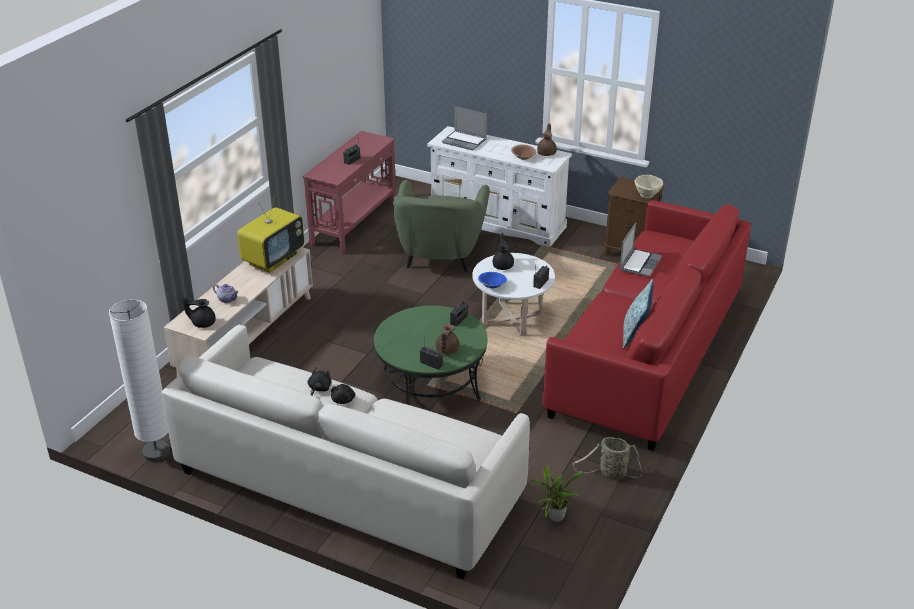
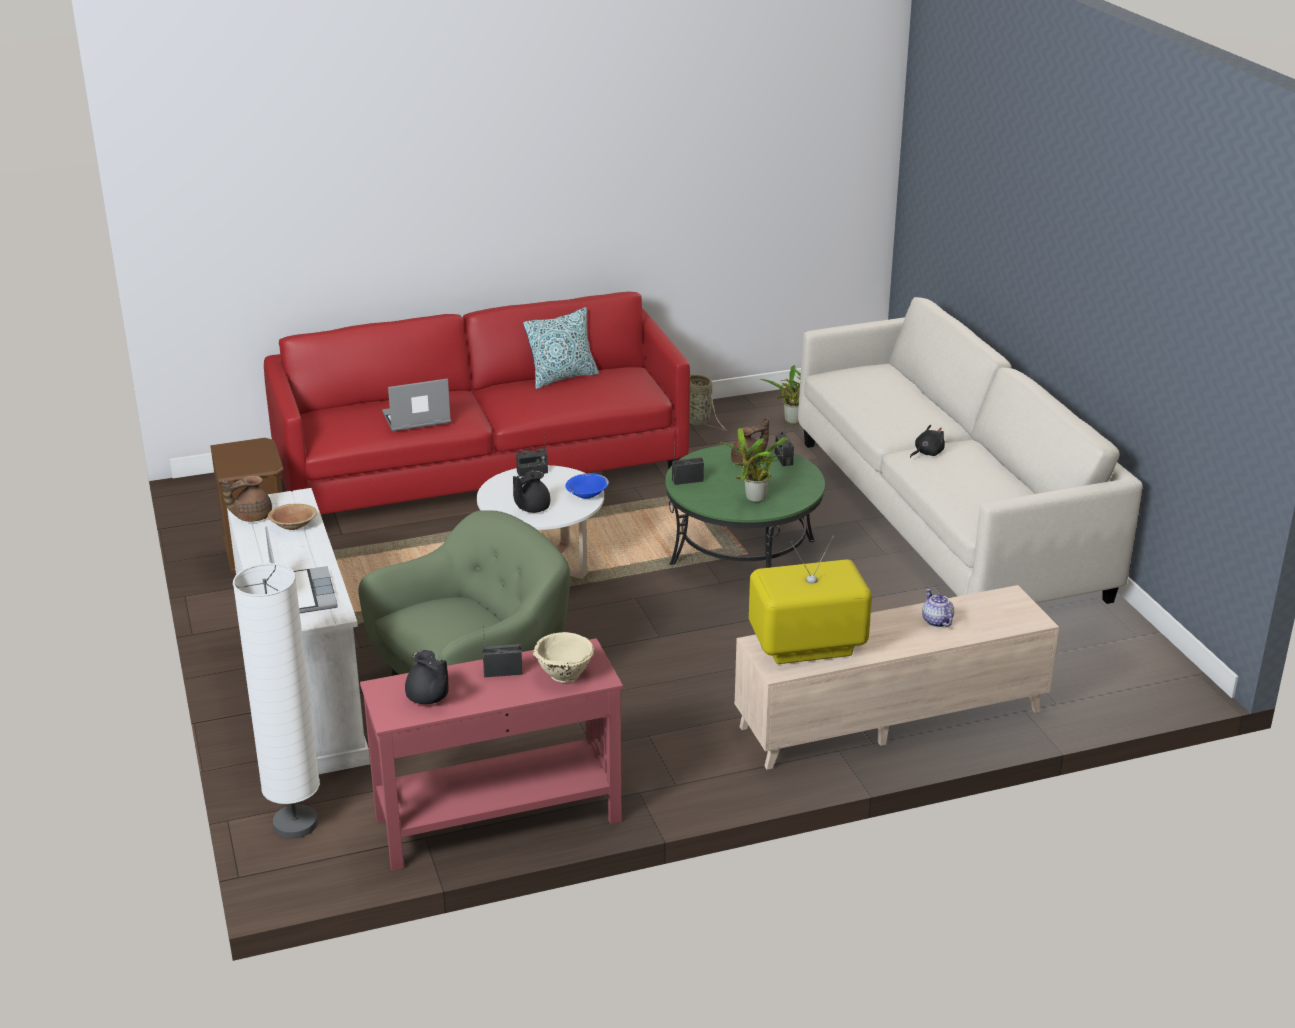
camera: 135 degrees left, 5 degrees down
white floor lamp [109,299,170,462] -> white floor lamp moved to [233,563,320,839]
black teapot [182,297,216,328] -> black teapot moved to [405,650,449,704]
black plush toy [308,367,331,396] -> none
beige bowl [634,175,663,198] -> beige bowl moved to [533,632,594,683]
none -> potted plant [720,428,788,503]

